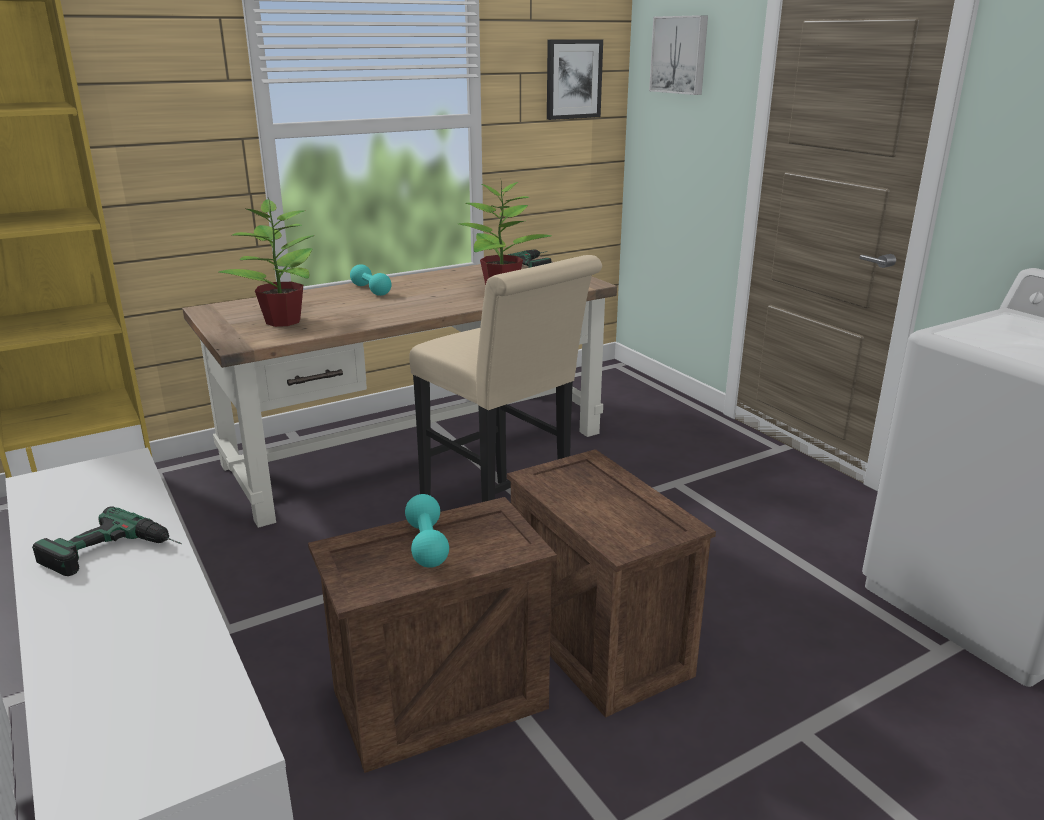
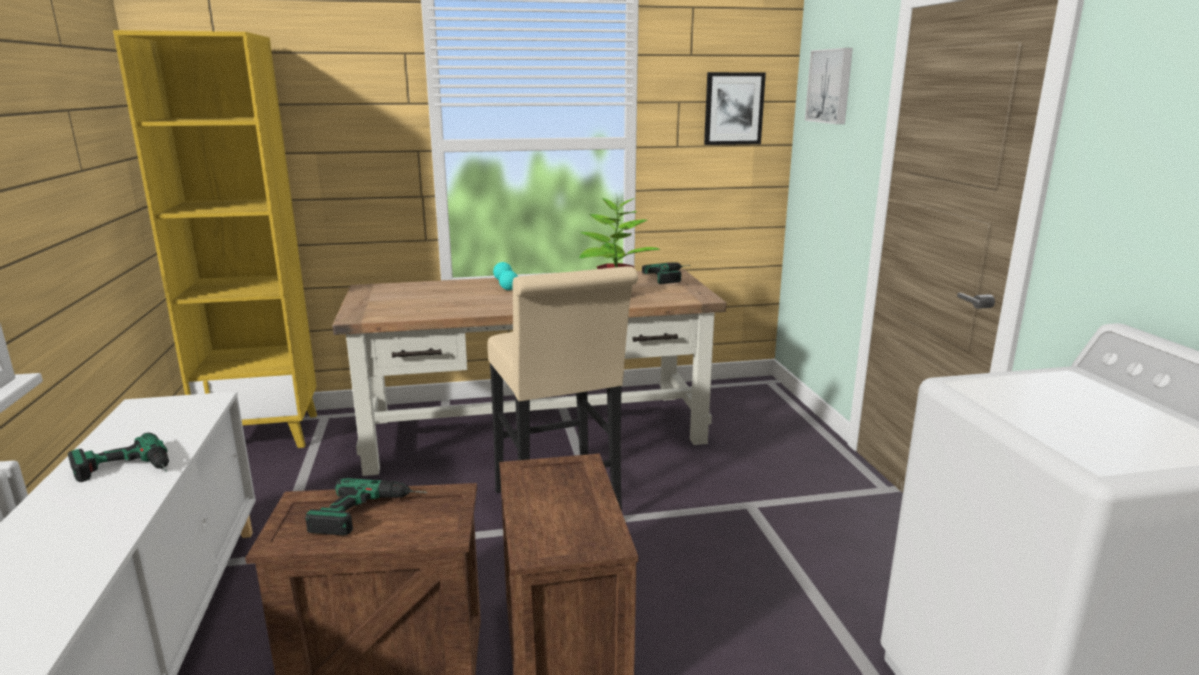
camera: 20 degrees right, 5 degrees down
potted plant [218,198,315,327] -> none
turquoise dumbbell [405,494,449,568] -> power drill [305,478,427,535]

